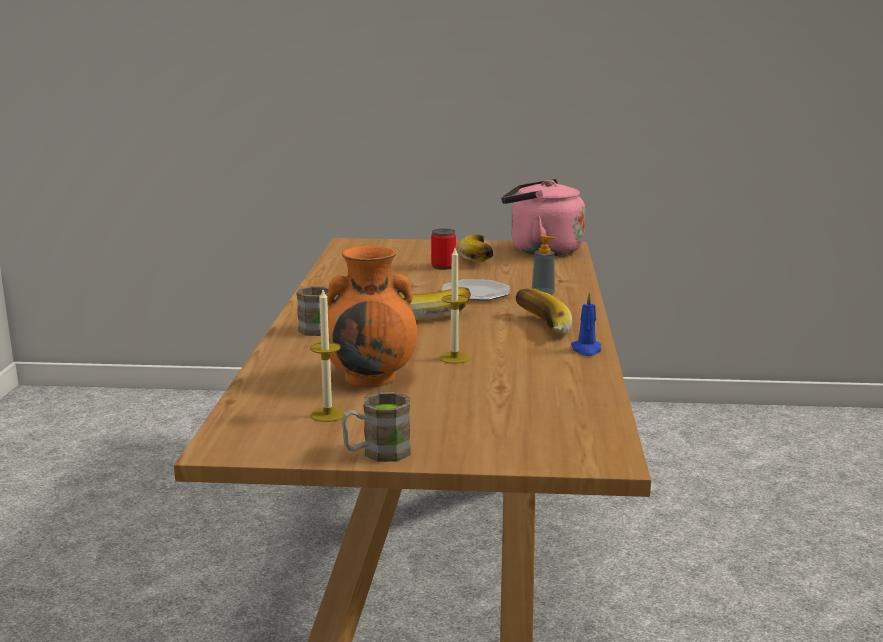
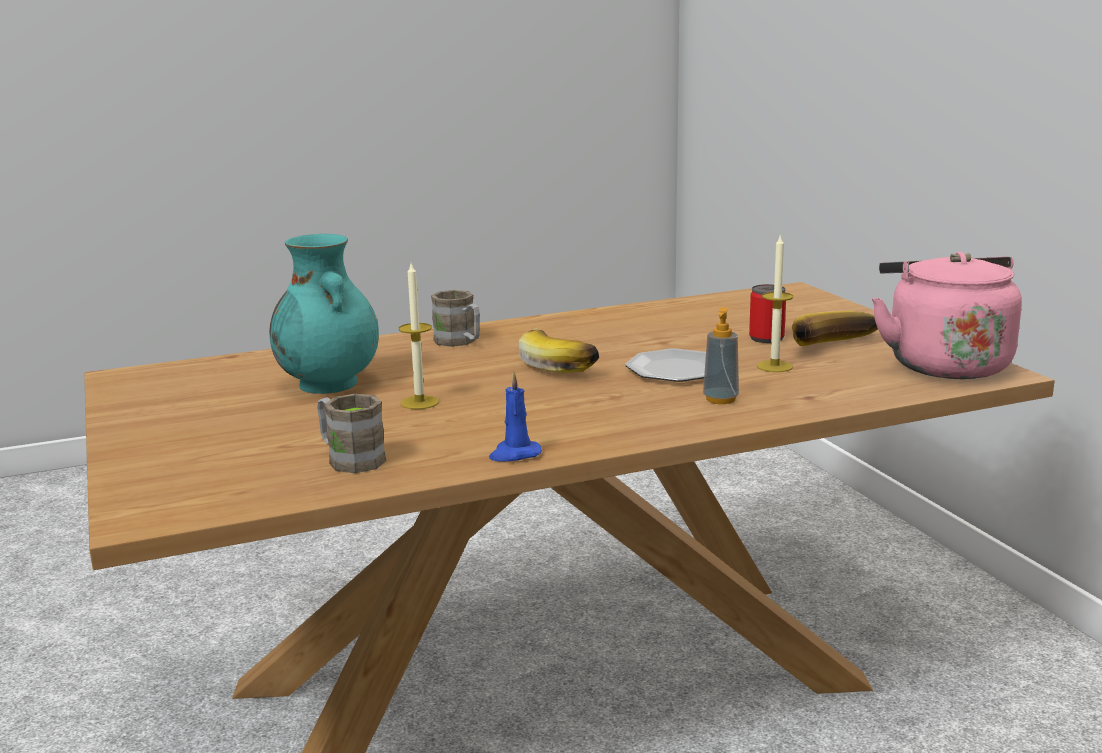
camera: 65 degrees right, 0 degrees up
candle [310,290,345,422] -> candle moved to [757,234,794,372]
orange vase [327,246,417,387] -> turquoise vase [269,234,379,394]
brown mug [342,392,411,462] -> brown mug moved to [317,393,386,473]
banana [516,288,572,335] -> none

